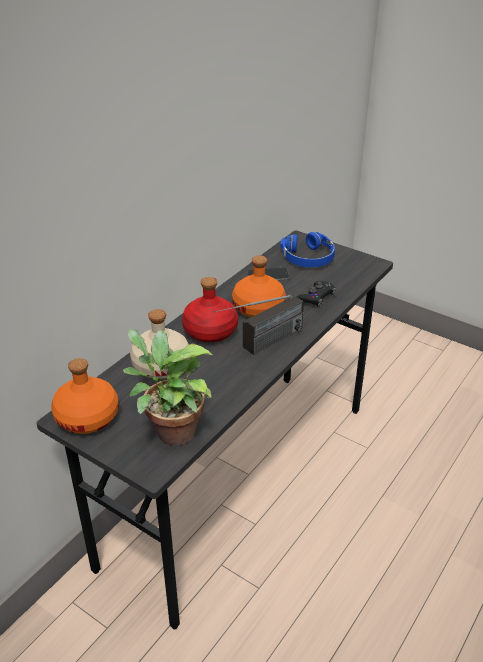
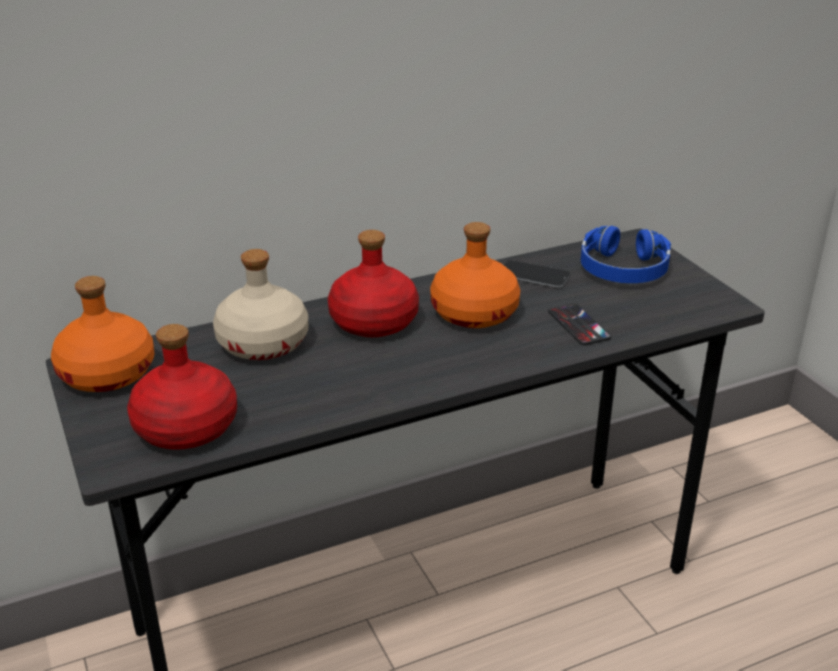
camera: 30 degrees right, 5 degrees down
potted plant [123,329,213,445] -> red bottle [127,324,237,450]
radio [213,295,304,355] -> none
black game controller [296,281,337,307] -> phone [548,303,612,345]

